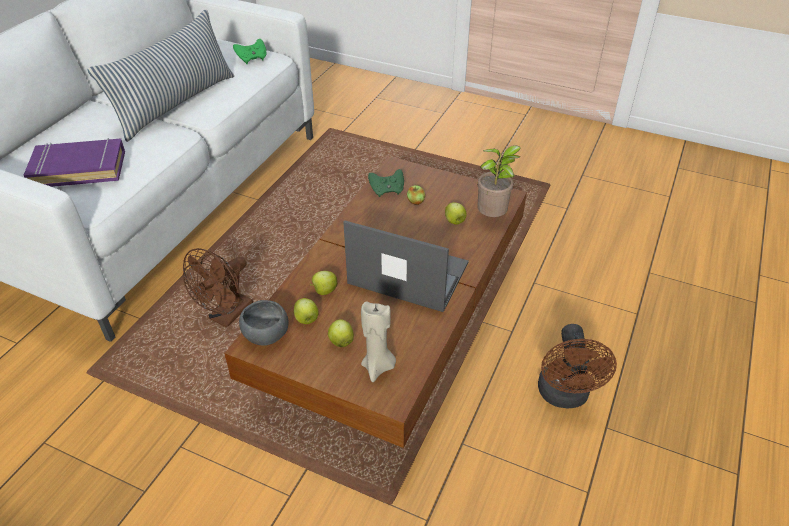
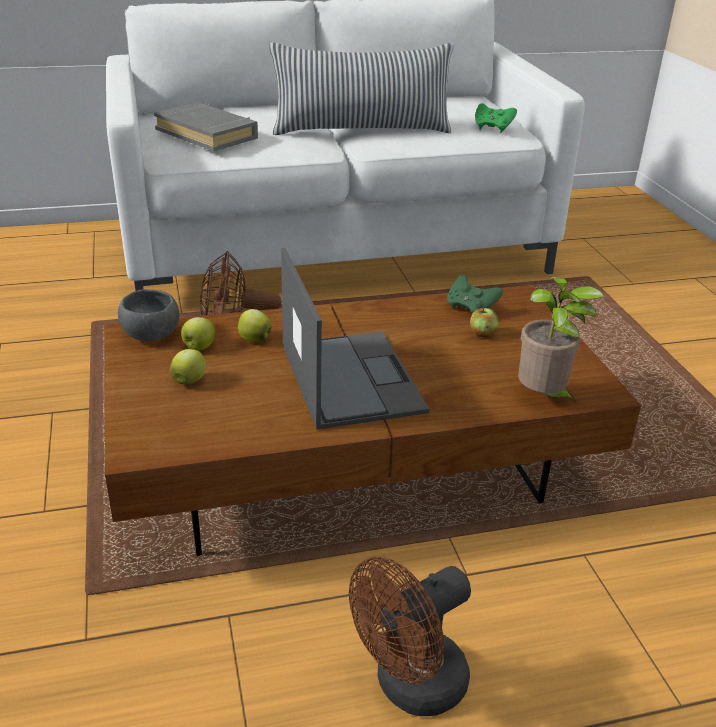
camera: 50 degrees right, 10 degrees down
purple book [23,138,125,187] -> grey book [154,102,258,151]
beige candle [361,301,396,382] -> none
apple [445,202,467,225] -> none

